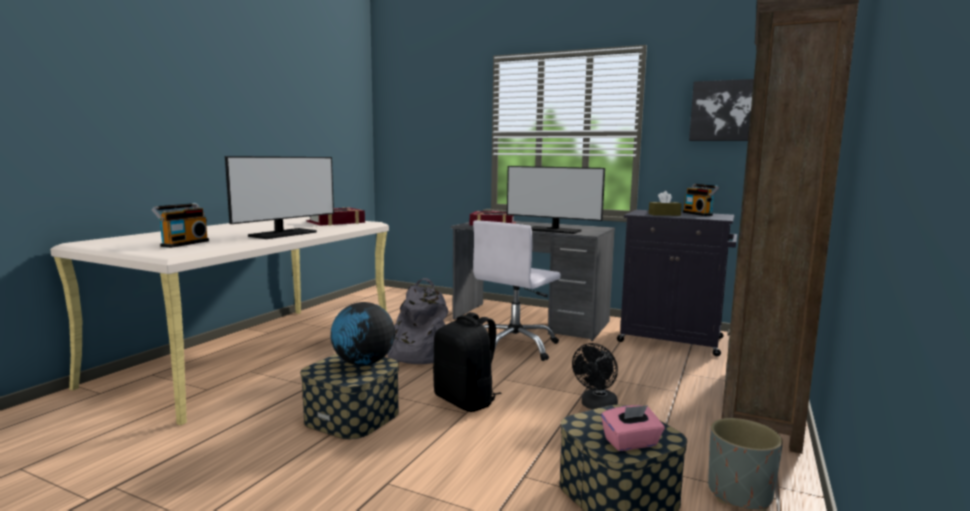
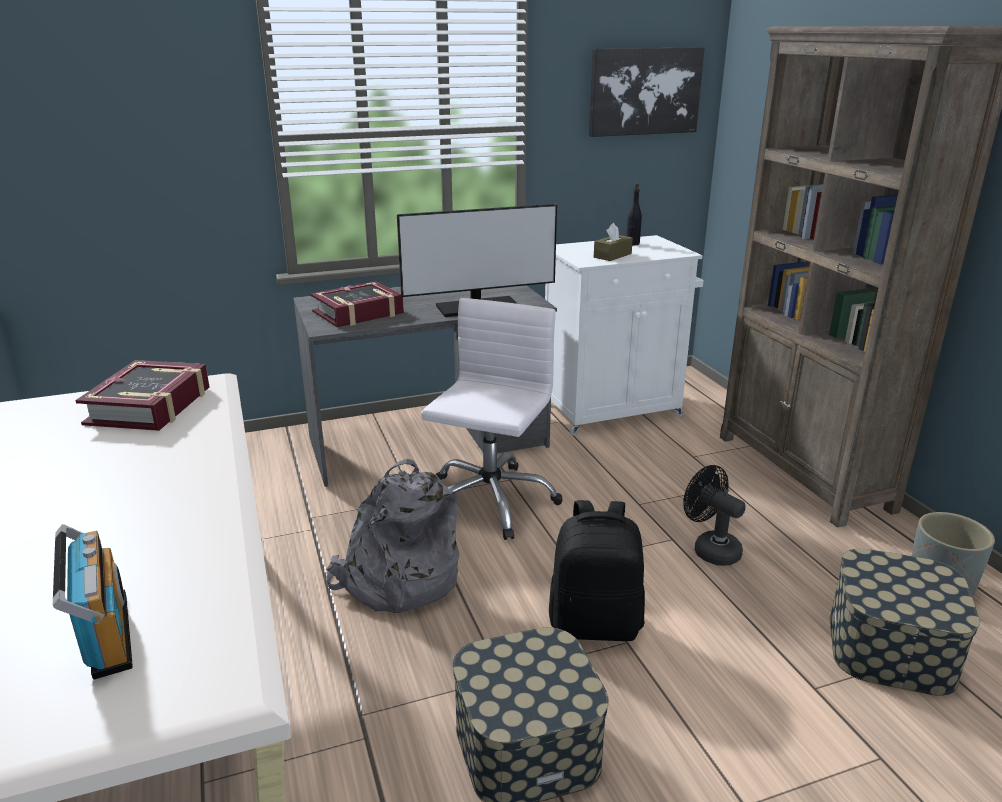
camera: 45 degrees left, 15 degrees up
monitor [225,156,334,239] -> none
globe [331,302,395,366] -> none
white office chair [473,221,561,361] -> white office chair turned 150 degrees counterclockwise [421,298,562,540]
black fan [572,343,618,410] -> black fan turned 150 degrees clockwise [683,465,746,566]
pink tissue box [601,405,665,451] -> none
black cabinet [617,210,737,356] -> white cabinet [545,235,704,436]
radio [683,184,719,216] -> black bottle [626,183,642,245]

